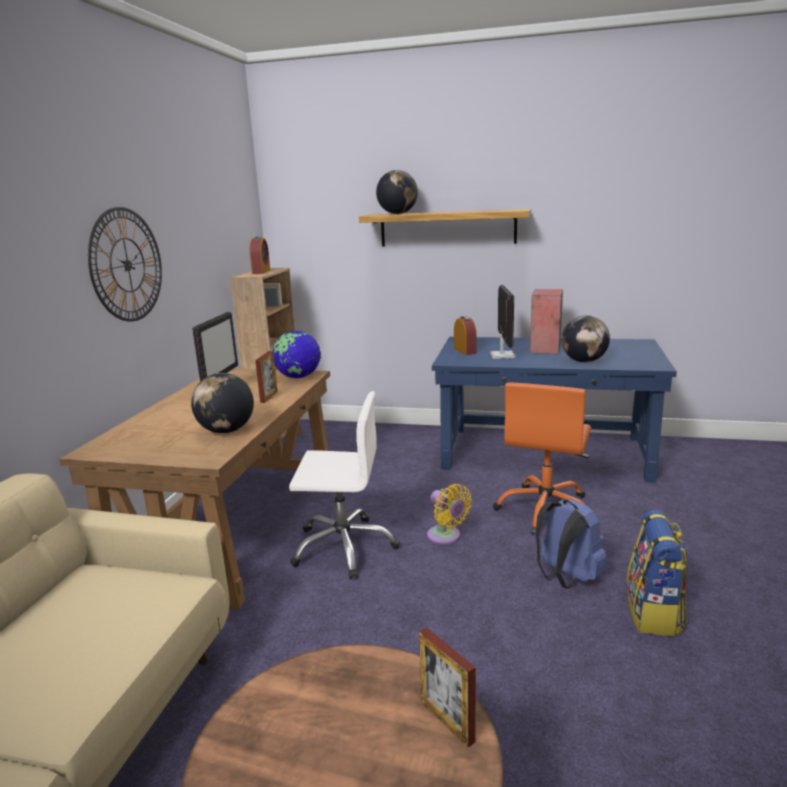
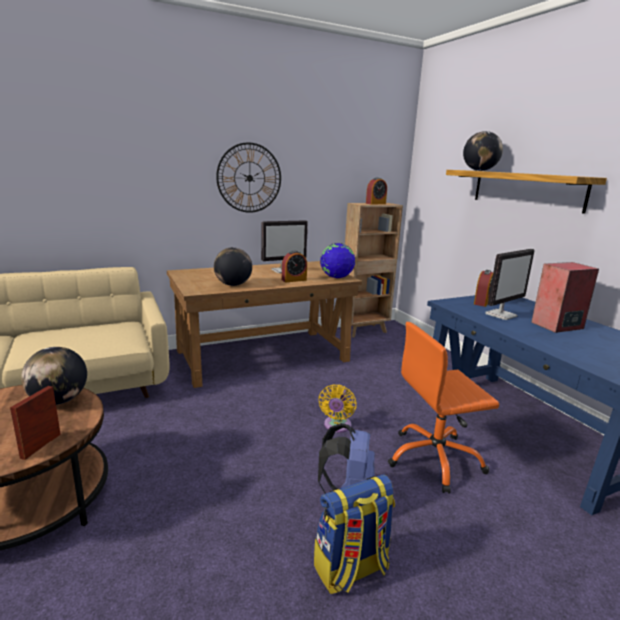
camera: 50 degrees right, 0 degrees up
picture frame [255,351,278,403] -> alarm clock [282,251,307,282]
white office chair [289,391,400,579] -> none
globe [561,315,610,362] -> globe moved to [21,347,87,405]

